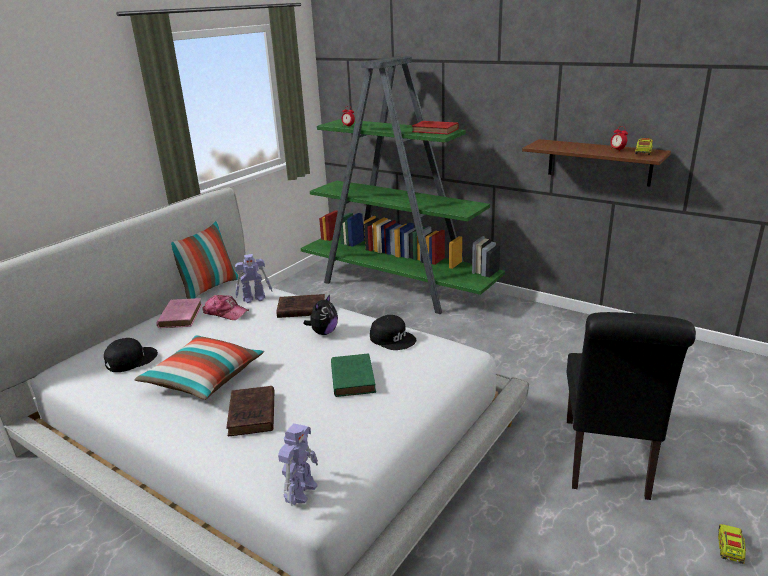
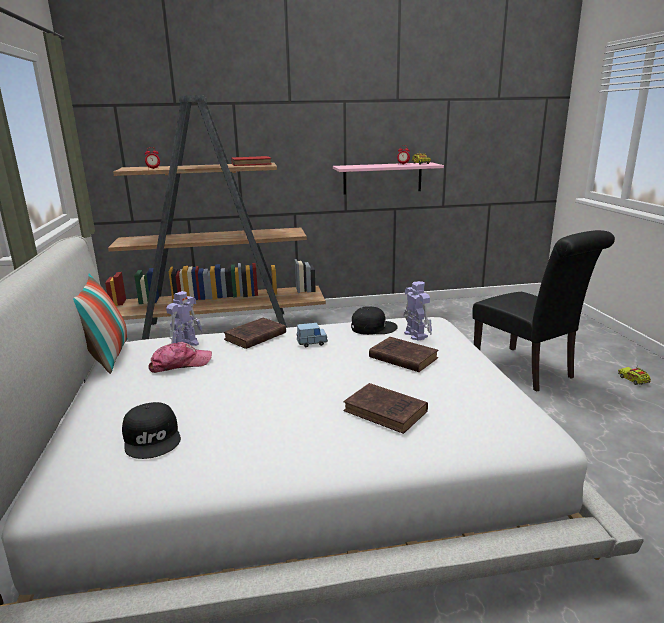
camera: 45 degrees left, 5 degrees down
black cap [104,338,158,372] -> black cap turned 150 degrees clockwise [122,402,181,459]
pillow [134,335,264,400] -> none
pink book [156,298,202,328] -> none
toy robot [278,423,318,506] -> toy robot moved to [404,281,432,341]
green bookcase [300,57,505,314] -> brown bookcase [105,95,326,340]
plush toy [303,294,338,335] -> blue toy car [297,323,328,347]
green book [331,354,376,397] -> brown book [369,337,438,372]
brown shelf [522,139,671,186] -> pink shelf [333,162,444,195]

